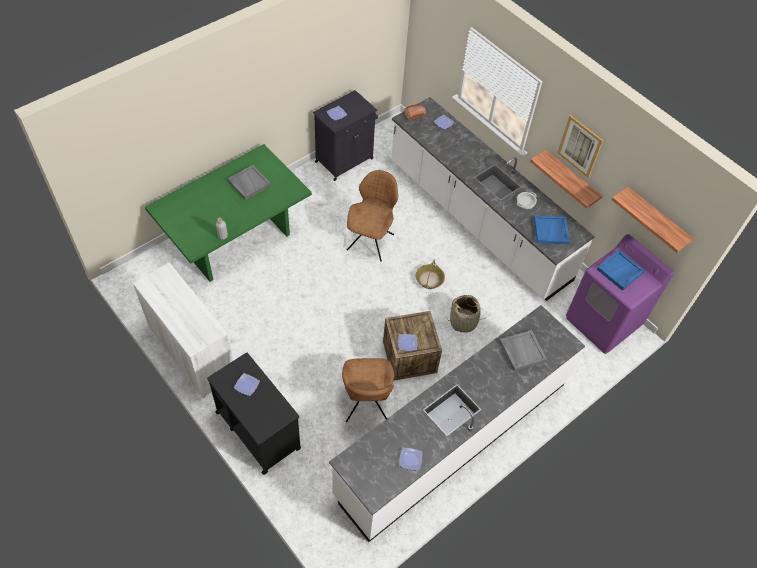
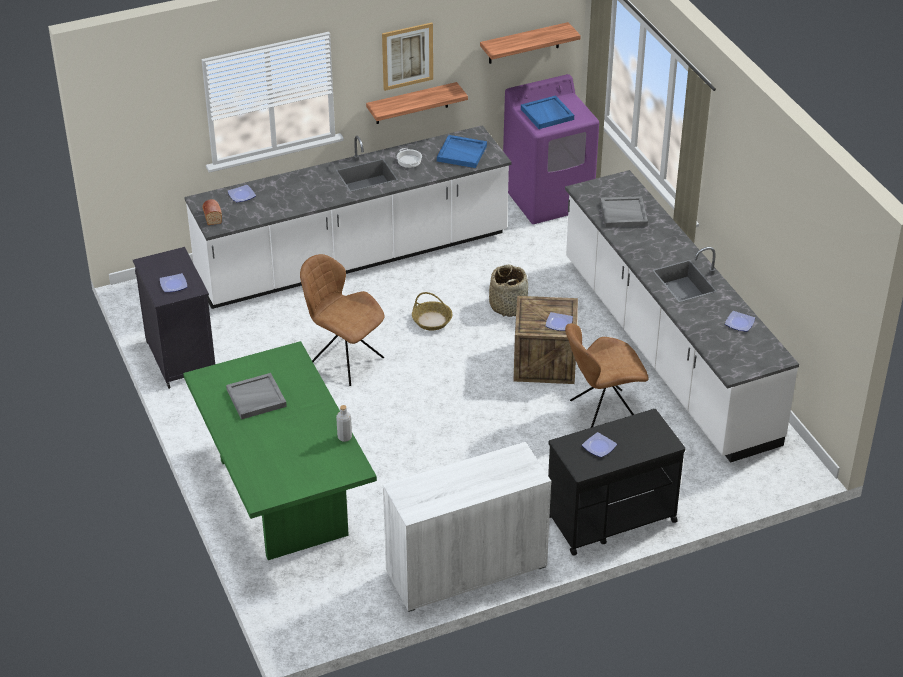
camera: 70 degrees left, 15 degrees down
brown chair [342,358,394,422] -> brown chair turned 150 degrees clockwise [565,323,649,428]

